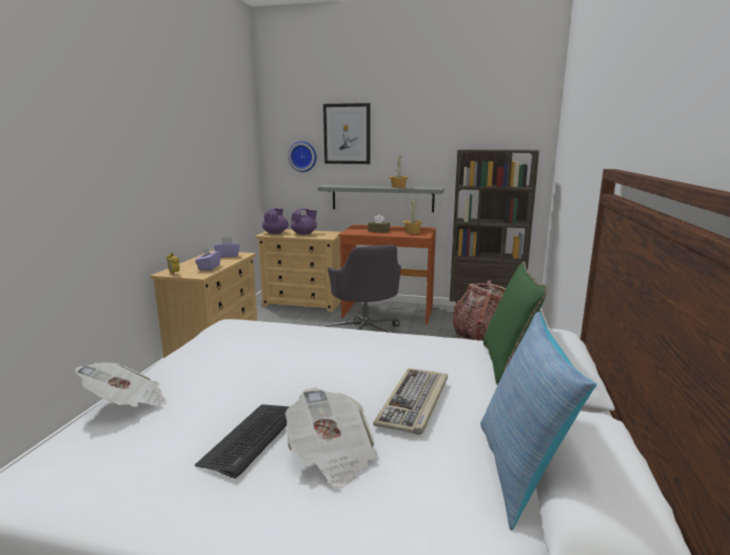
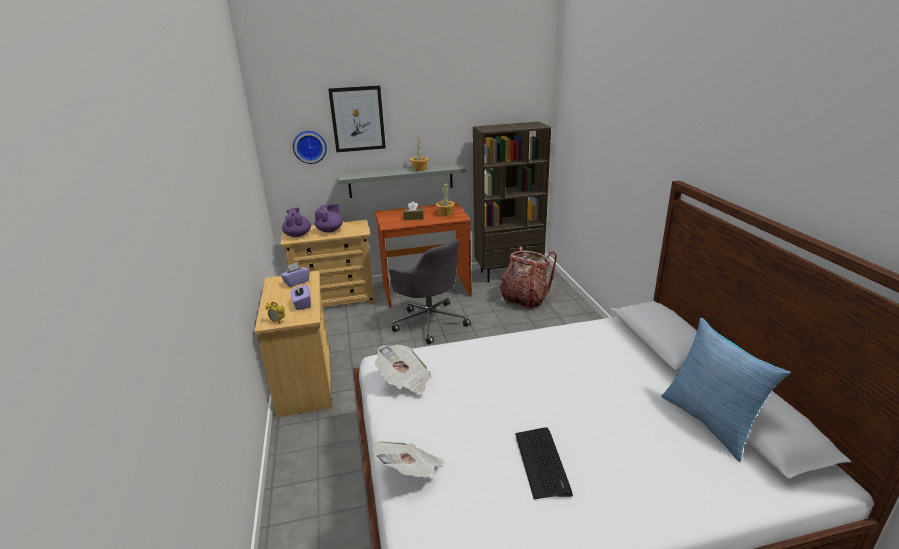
camera: 25 degrees left, 10 degrees up
newspaper [285,388,378,488] -> newspaper moved to [375,345,431,395]
keyboard [373,368,448,435] -> none
green pillow [483,261,547,385] -> none

